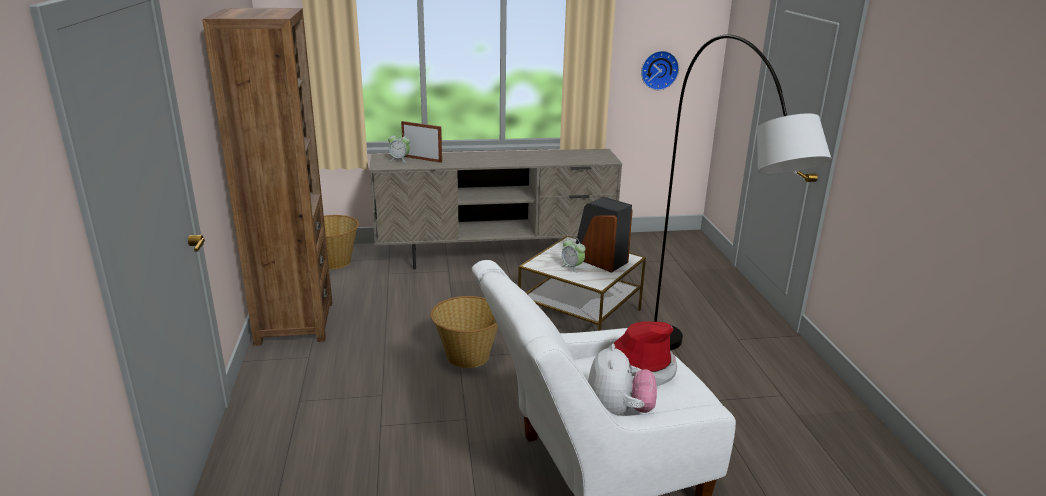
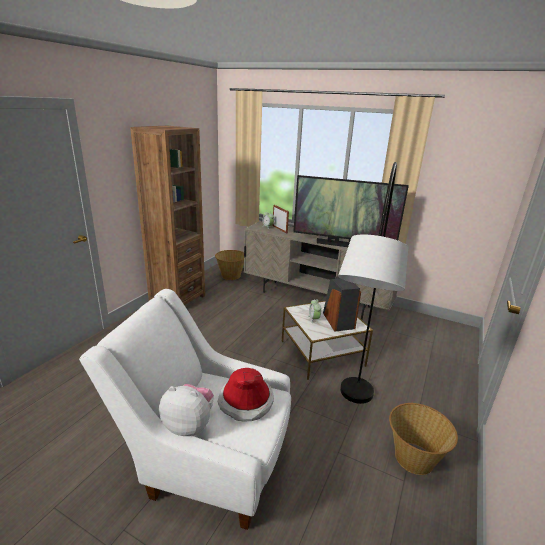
camera: 35 degrees right, 0 degrees up
basket [431,296,498,368] -> basket moved to [389,403,458,475]
plush toy [588,344,657,415] -> plush toy turned 120 degrees counterclockwise [159,384,214,436]
wall clock [641,51,679,90] -> none
none -> television [293,175,409,247]

